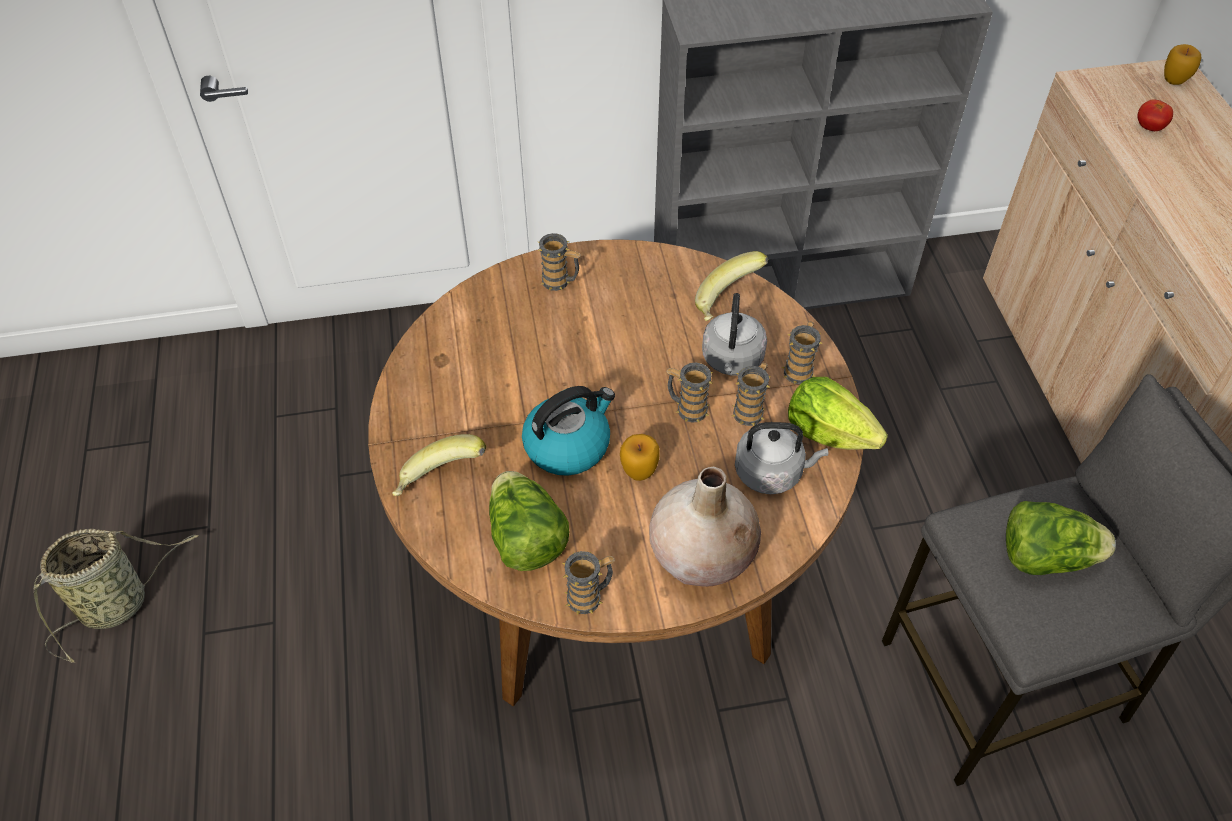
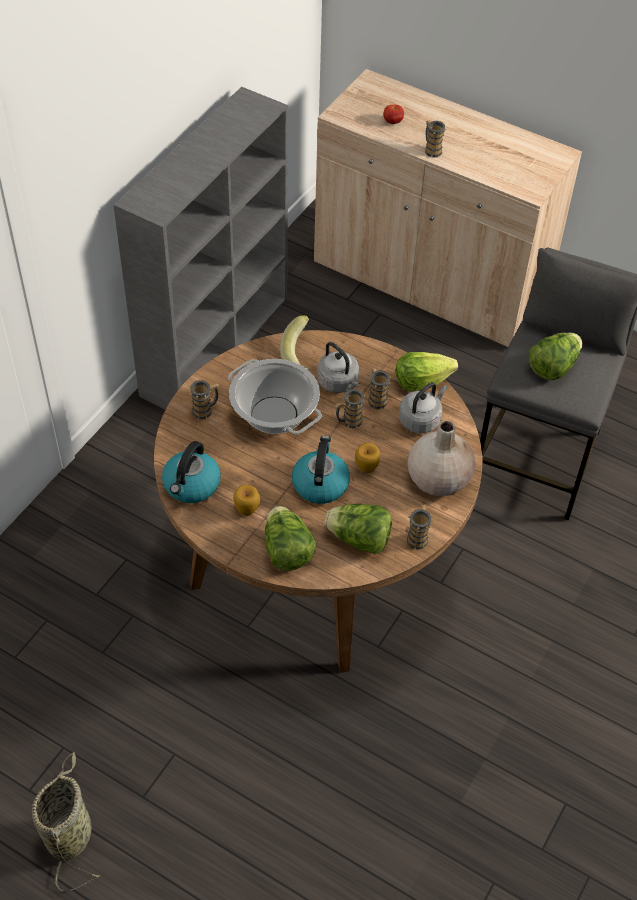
camera: 50 degrees left, 0 degrees up
banana [392,434,486,496] -> lettuce [265,506,316,571]
mug [782,321,823,385] -> mug moved to [424,121,446,158]
apple [1164,44,1201,85] -> apple moved to [233,485,260,516]
none -> kettle [162,441,221,503]
none -> cooking pot [228,359,322,434]

